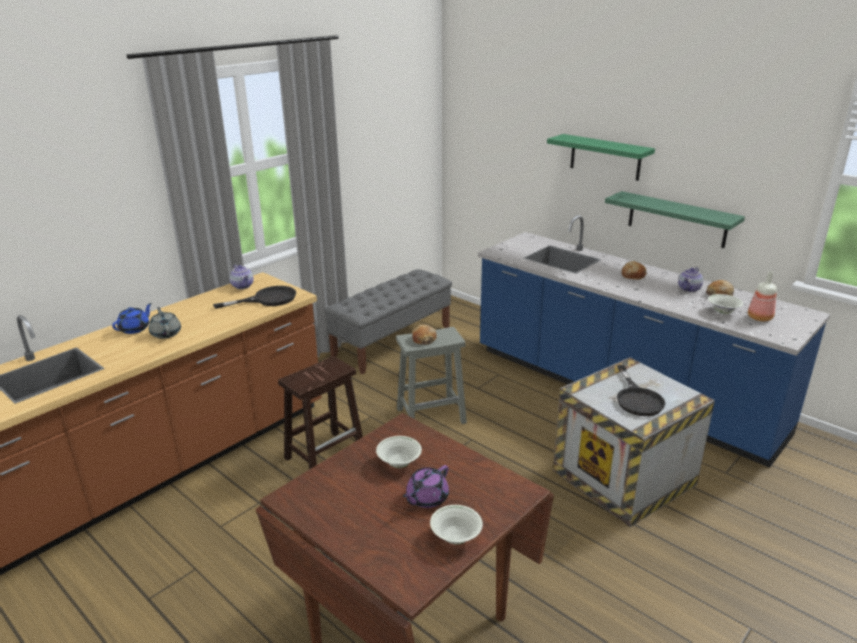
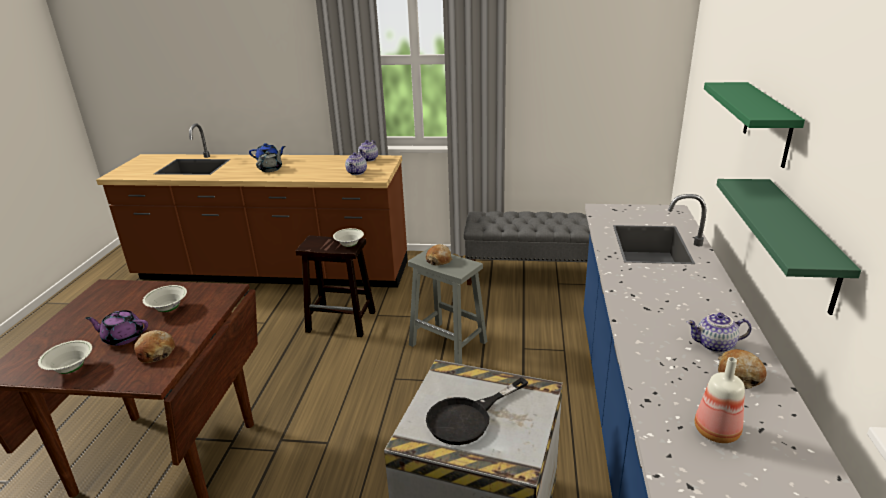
camera: 55 degrees right, 0 degrees up
black frying pan [213,286,296,309] -> teapot [345,152,367,175]
bread [621,261,647,279] -> bread moved to [134,330,175,363]
white bowl [708,294,743,314] -> white bowl moved to [333,228,364,247]

